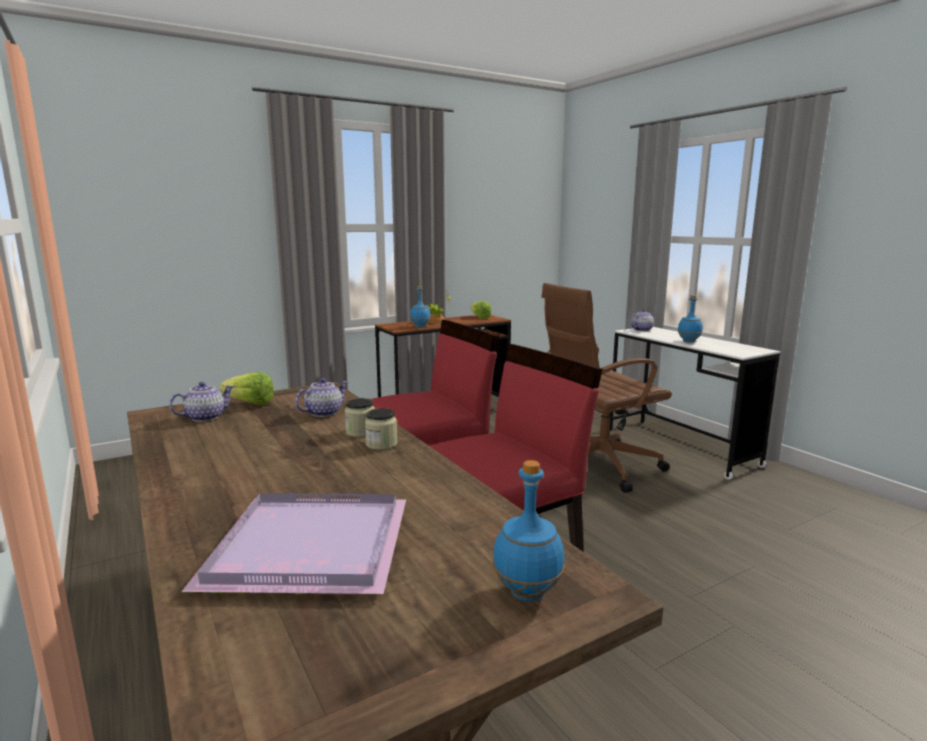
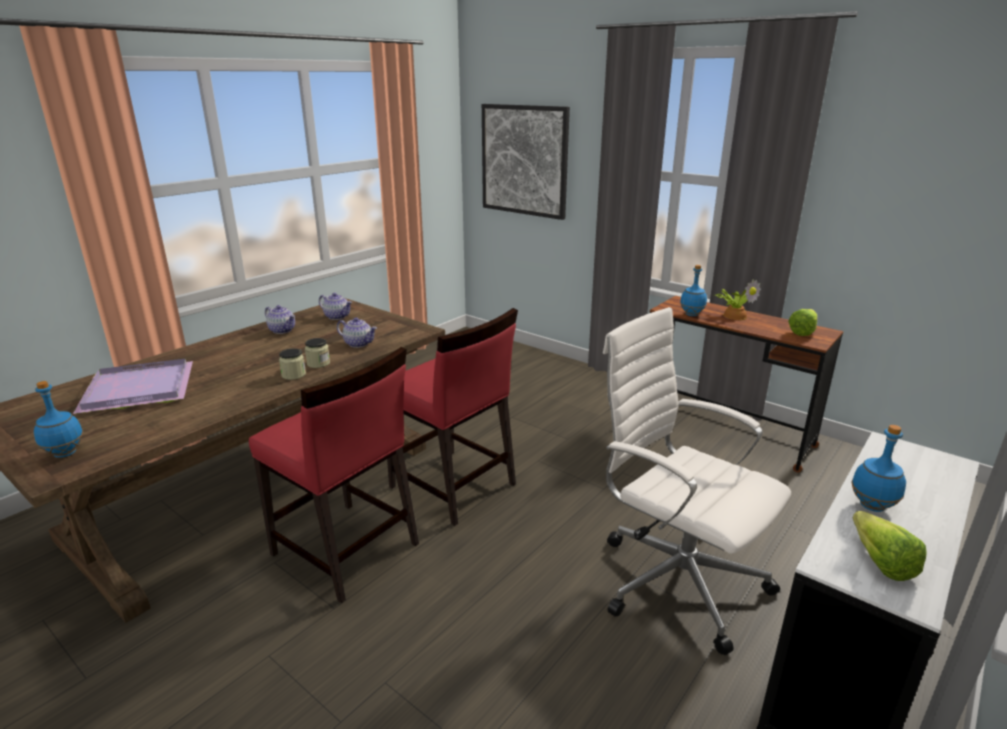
camera: 70 degrees right, 10 degrees up
lettuce [220,372,274,405] -> lettuce moved to [853,511,927,581]
brown office chair [541,283,672,493] -> white office chair [603,307,791,655]
teapot [631,309,655,331] -> teapot moved to [265,305,295,334]
none -> picture [482,104,570,220]

